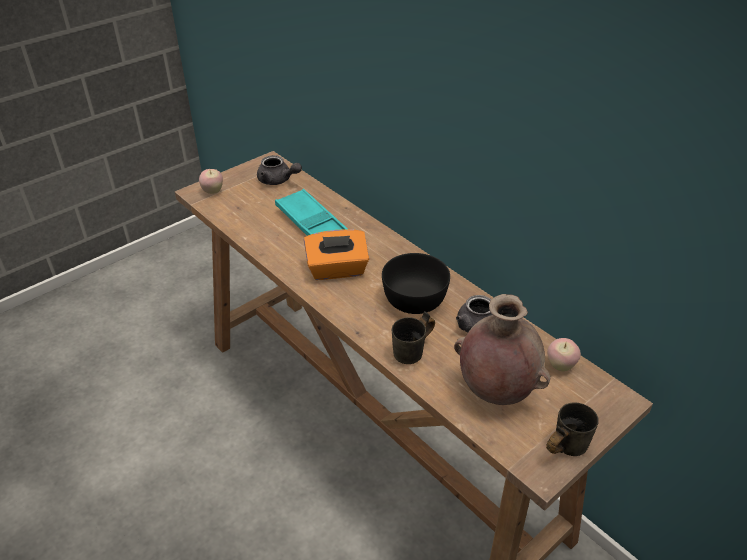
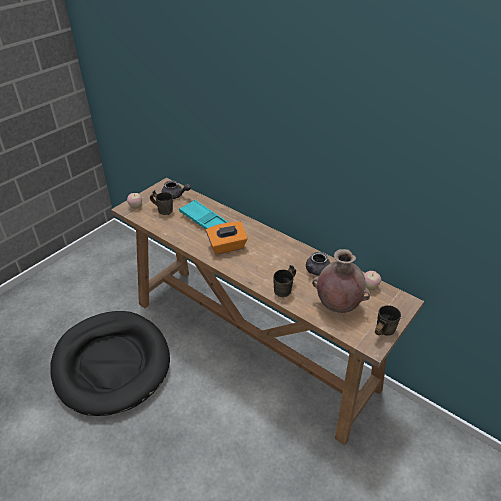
camera: 10 degrees left, 0 degrees up
black bowl [382,253,450,314] -> none
none -> black dog bed [51,311,170,416]
none -> grey mug [150,190,173,215]

